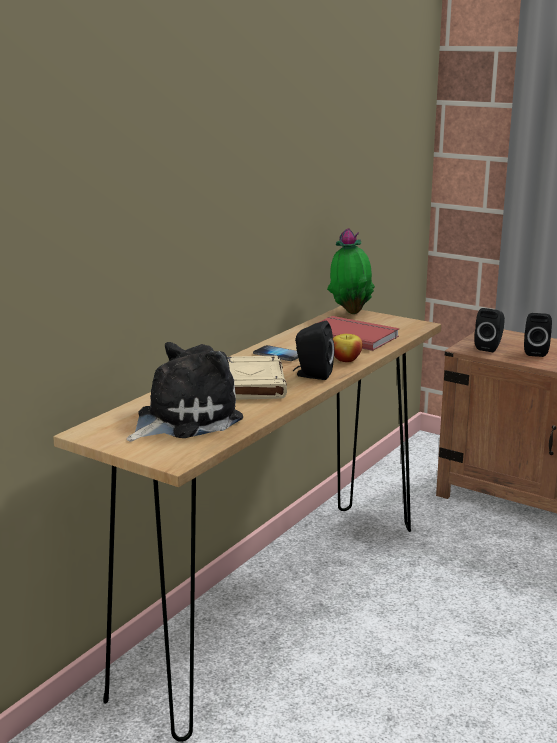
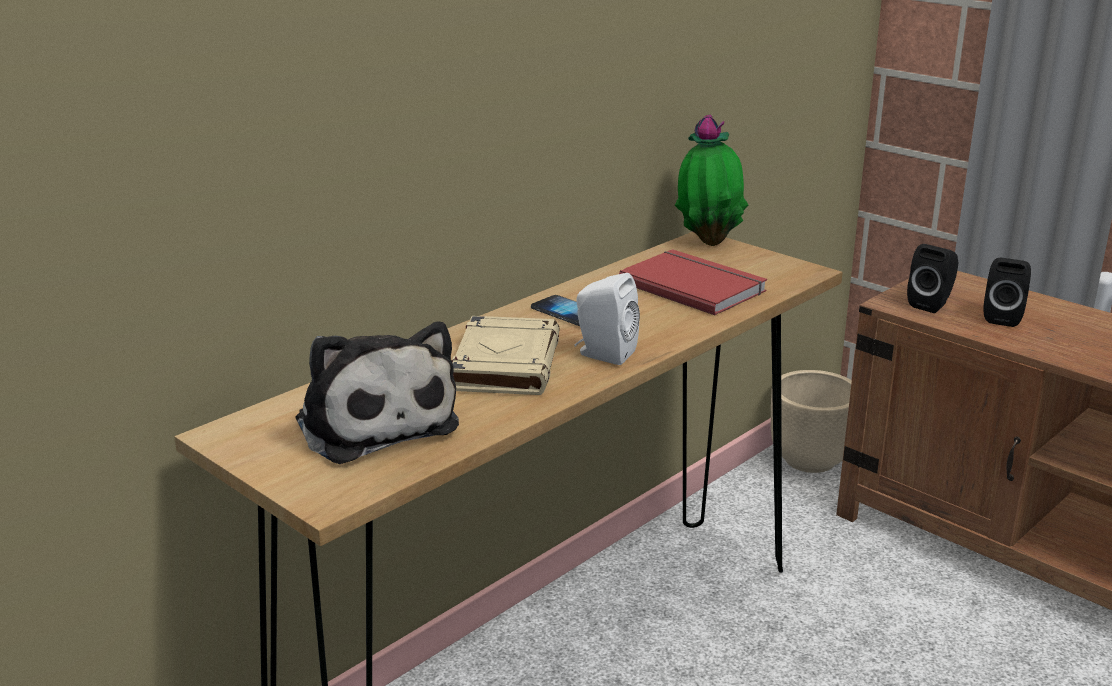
camera: 10 degrees right, 5 degrees up
plush toy [127,342,243,442] -> plush toy turned 90 degrees clockwise [295,322,459,464]
black speaker [293,321,335,380] -> white speaker [575,273,640,365]
apple [333,334,362,362] -> none
none -> beige planter [771,370,852,473]

